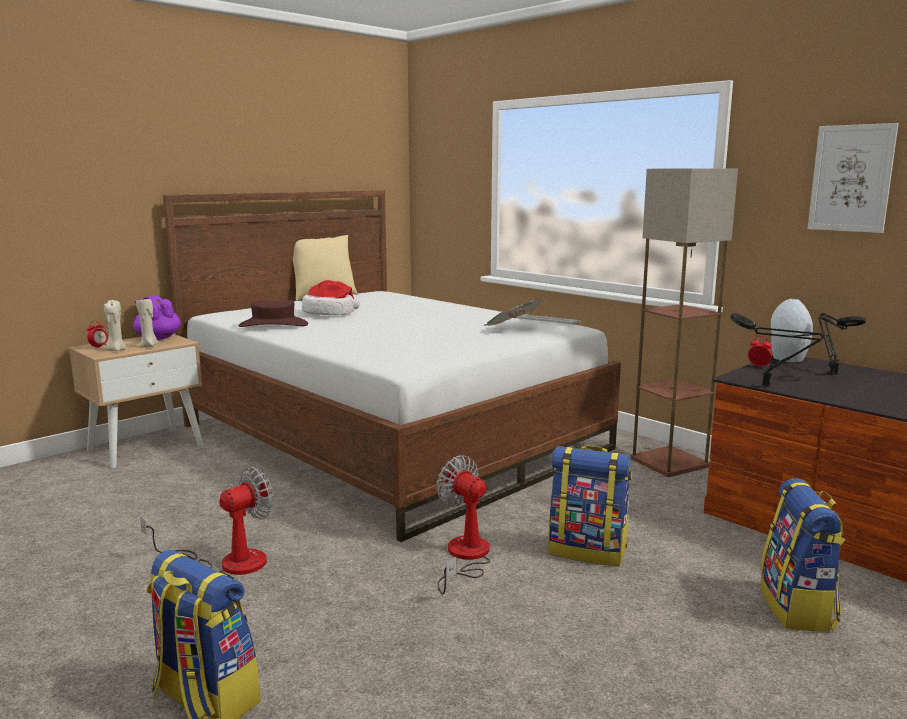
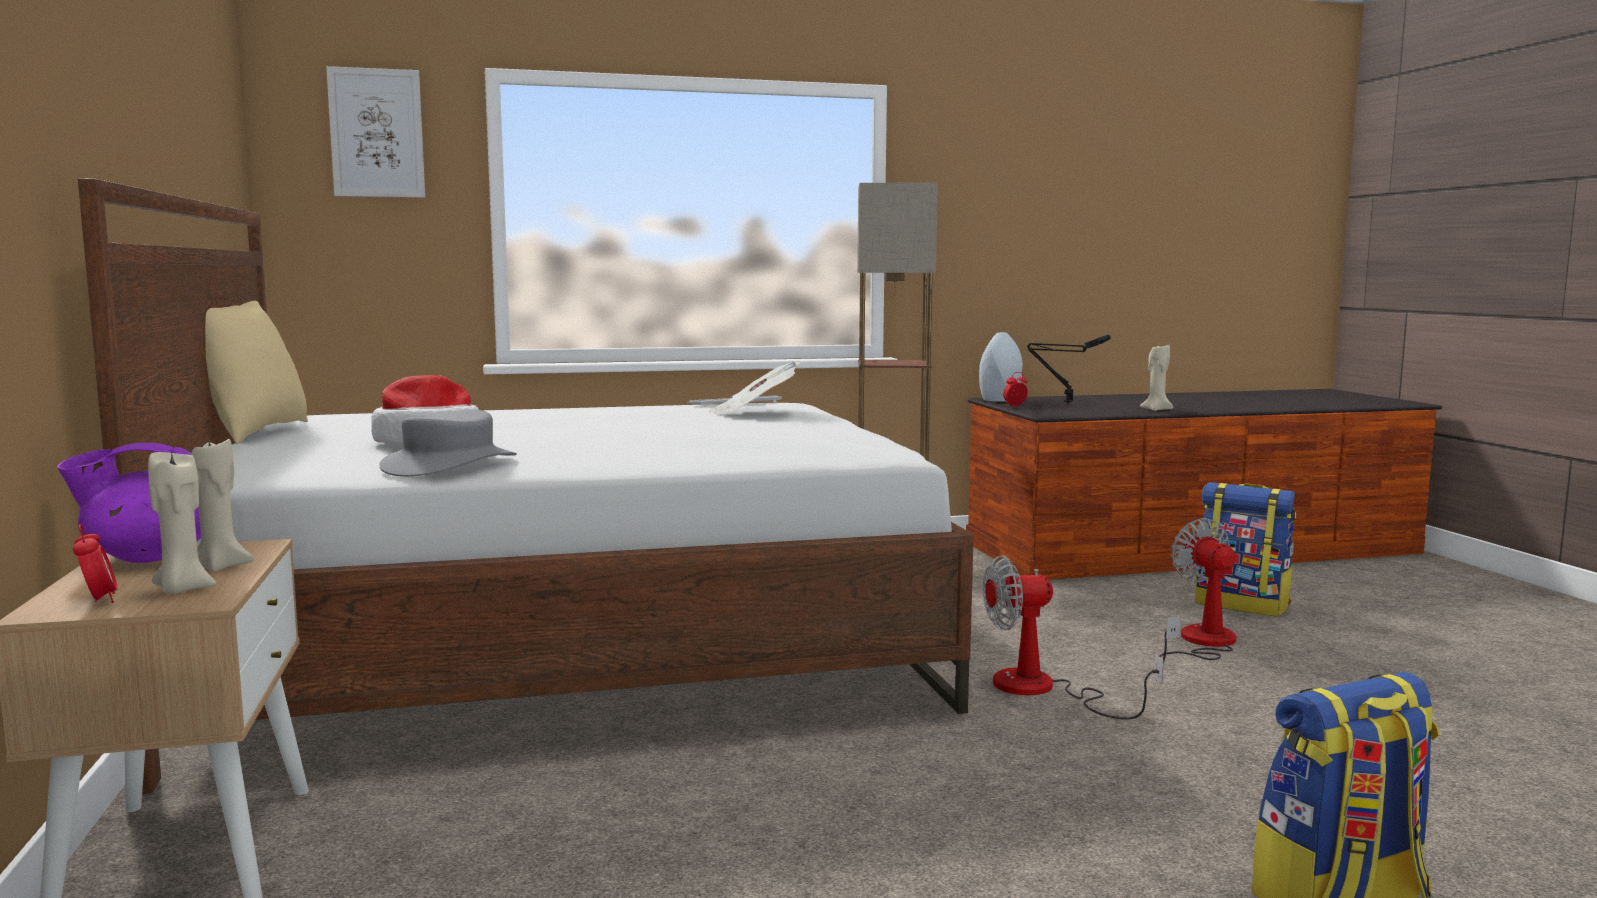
camera: 60 degrees left, 5 degrees down
fan [140,467,274,575] -> fan moved to [1159,518,1236,664]
brown hat [238,300,308,327] -> grey hat [379,410,516,477]
backpack [549,445,632,566] -> none
black table lamp [730,313,824,386] -> none
picture [808,123,899,233] -> picture moved to [326,66,425,198]
none -> beige candle [1140,345,1173,411]

